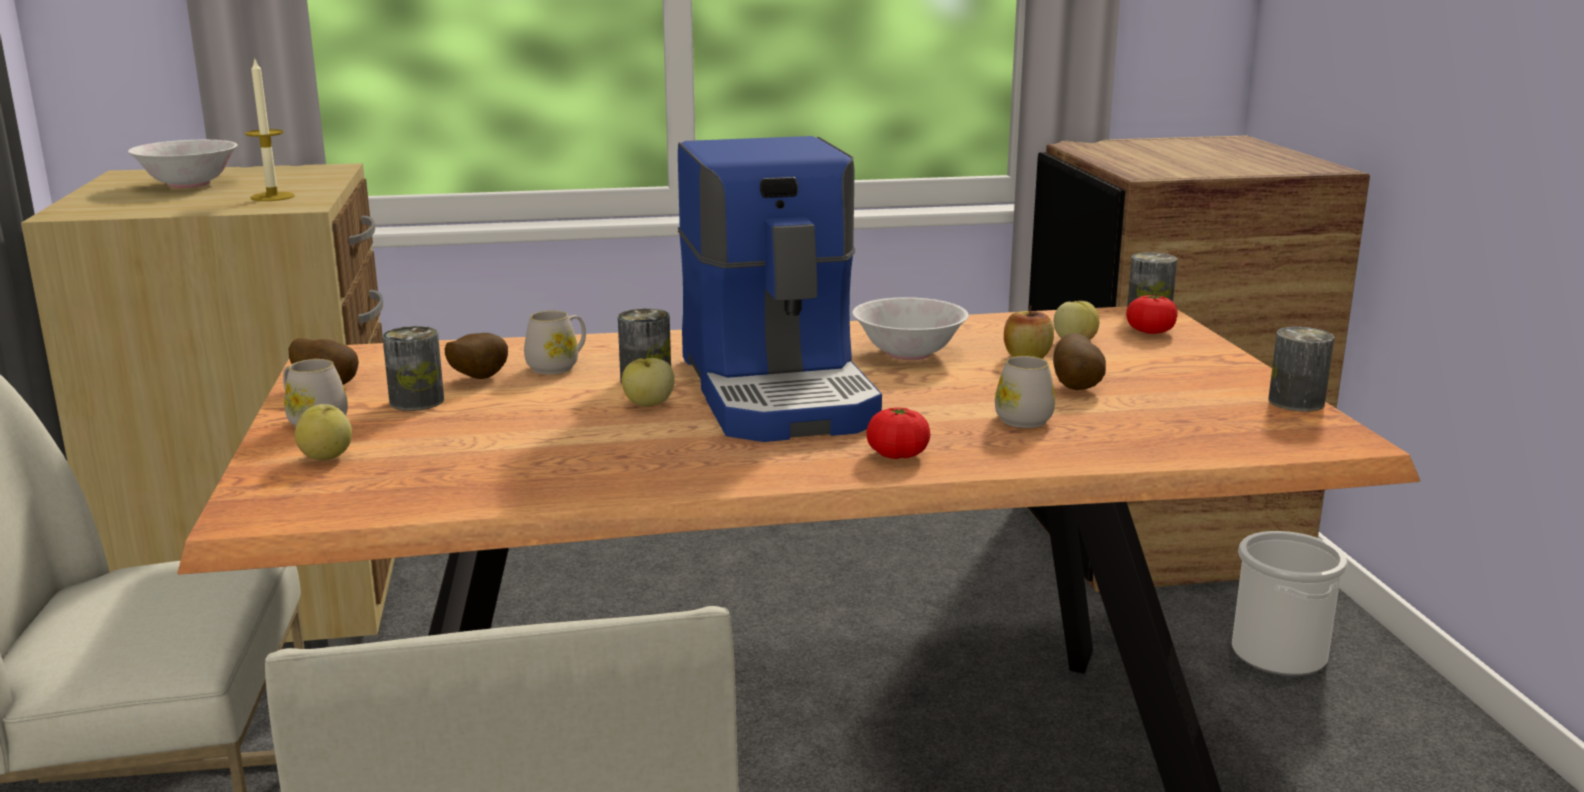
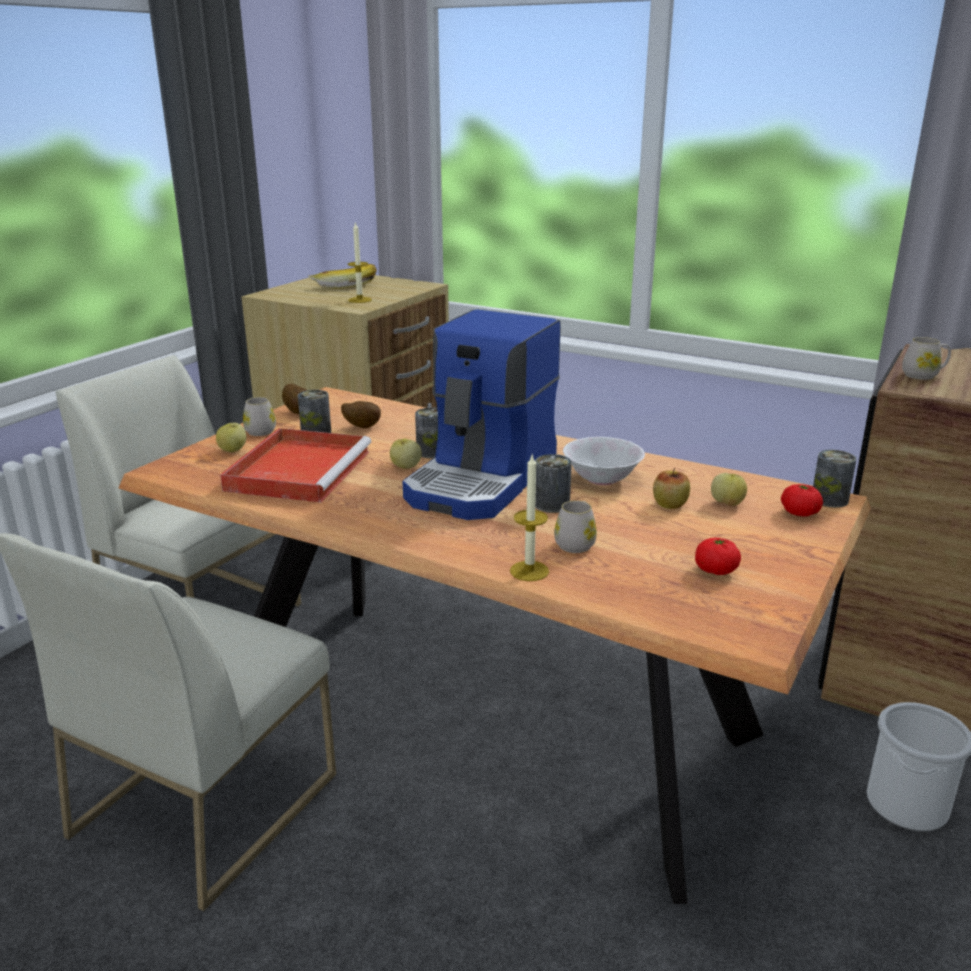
camera: 40 degrees right, 5 degrees up
white bowl [128,140,238,188] -> banana [308,264,377,289]
white mug [524,310,586,375] -> white mug moved to [902,337,951,380]
tomato [867,408,930,459] -> tomato moved to [695,538,741,575]
potato [1053,333,1106,390] -> none
can [1268,327,1334,412] -> can moved to [535,454,572,513]
none -> red tray [220,428,371,503]
none -> candle [510,455,549,581]

